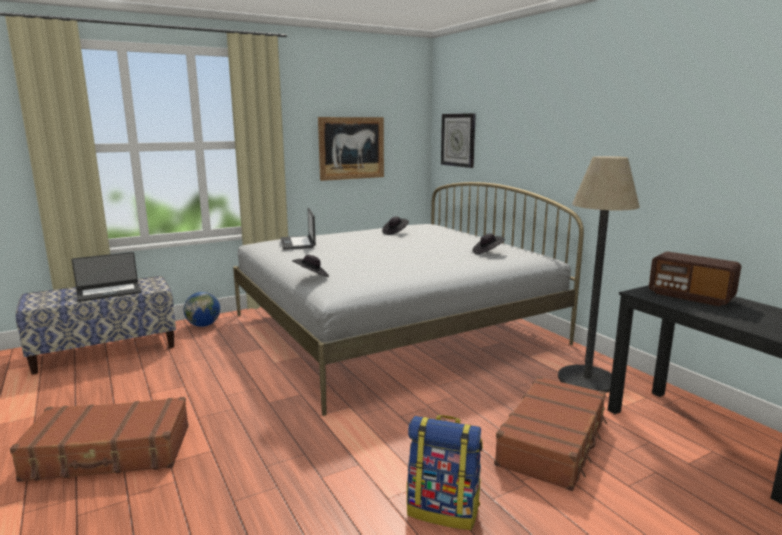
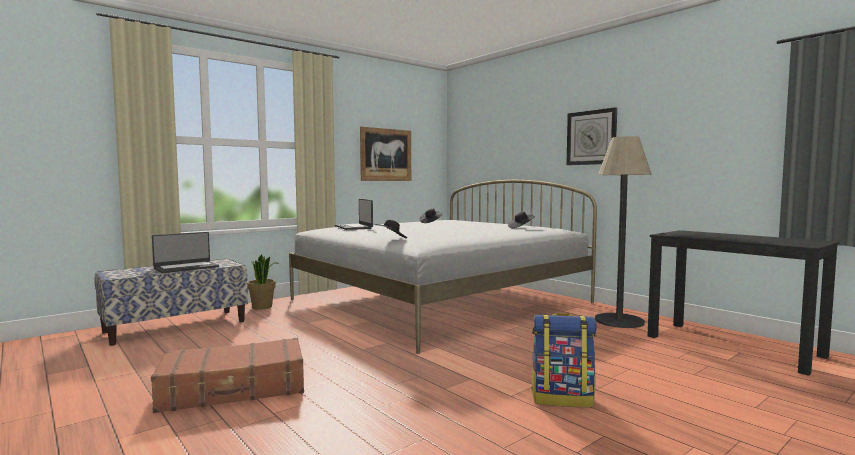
camera: 10 degrees left, 10 degrees down
globe [184,292,220,327] -> potted plant [247,254,279,310]
wall clock [441,113,476,168] -> wall clock moved to [566,107,617,165]
brown suitcase [494,376,607,491] -> none
radio [649,252,741,306] -> none

